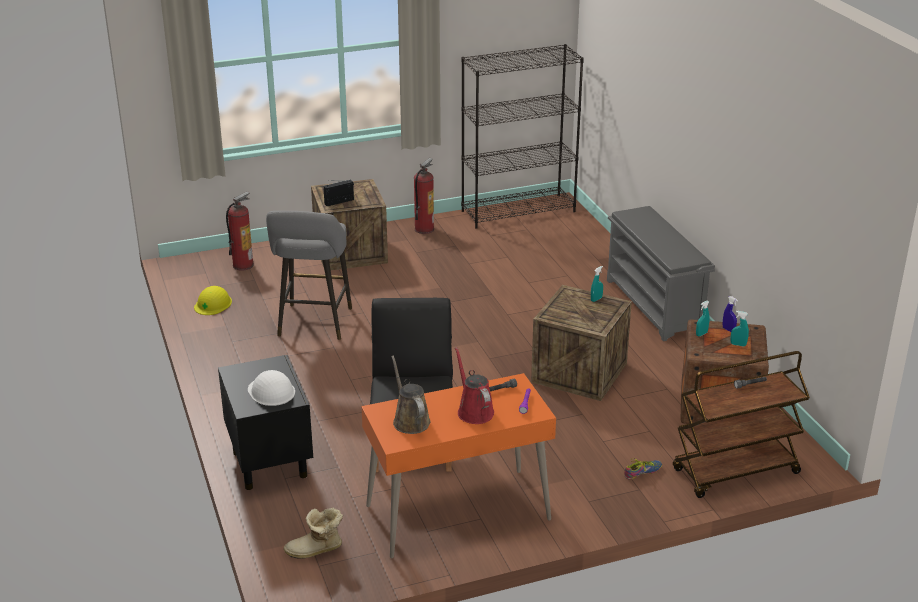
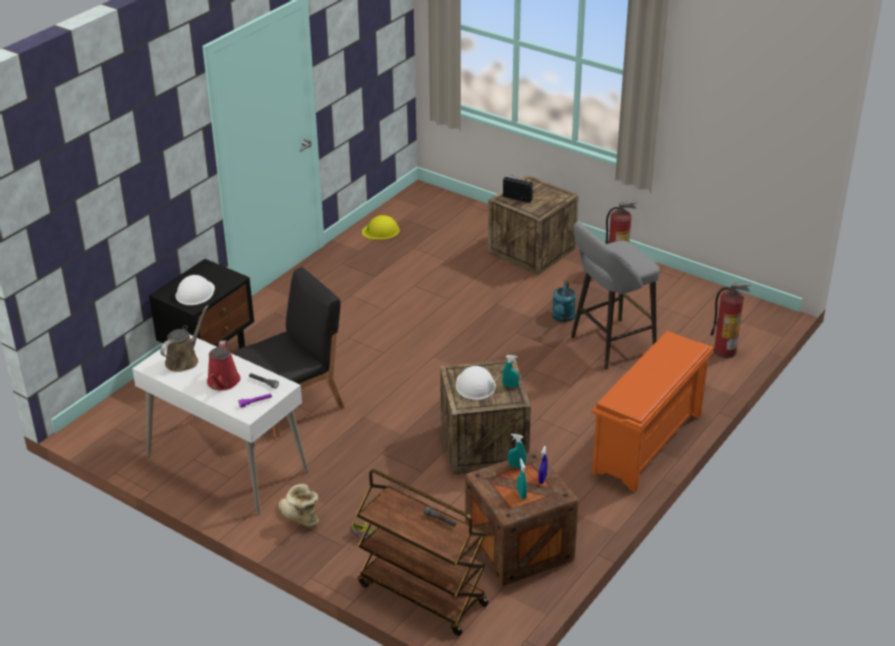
camera: 55 degrees right, 5 degrees up
fire extinguisher [226,191,254,271] -> fire extinguisher moved to [710,282,751,358]
grey stool [266,211,352,340] -> grey stool moved to [571,222,660,369]
boot [284,507,343,559] -> boot moved to [278,484,319,528]
orange desk [361,373,556,558] -> white desk [132,334,308,514]
red watering can [455,347,494,424] -> red watering can turned 150 degrees clockwise [207,341,240,391]
black bookcase [461,44,584,229] -> none
grey shoe rack [607,206,715,341] -> orange shoe rack [591,331,713,492]
none -> white hard hat [456,366,496,400]
none -> turquoise watering can [552,281,576,322]

